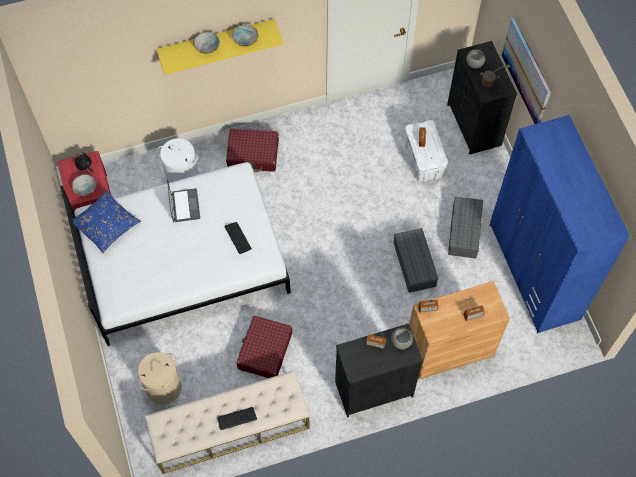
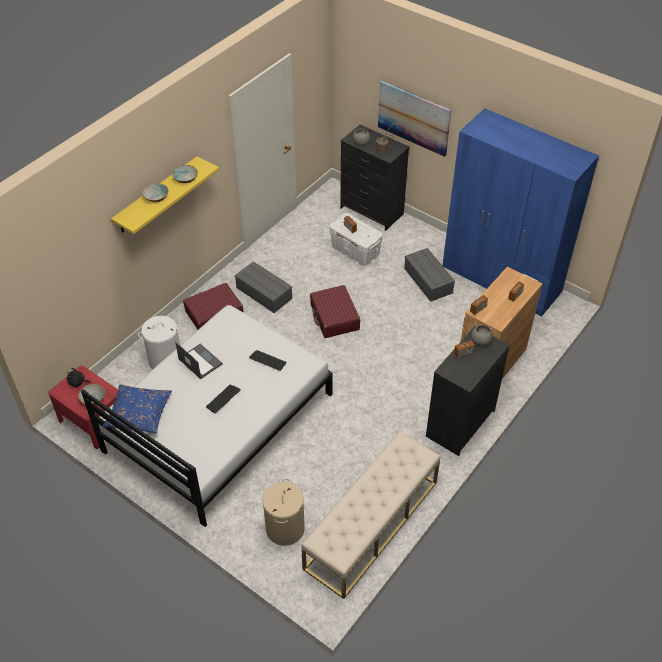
camera: 35 degrees left, 15 degrees down
keyboard [217,407,257,430] -> keyboard moved to [206,385,241,413]
red suitcase [237,316,292,378] -> red suitcase moved to [310,285,360,338]
grey storage box [393,228,438,293] -> grey storage box moved to [235,261,292,313]

